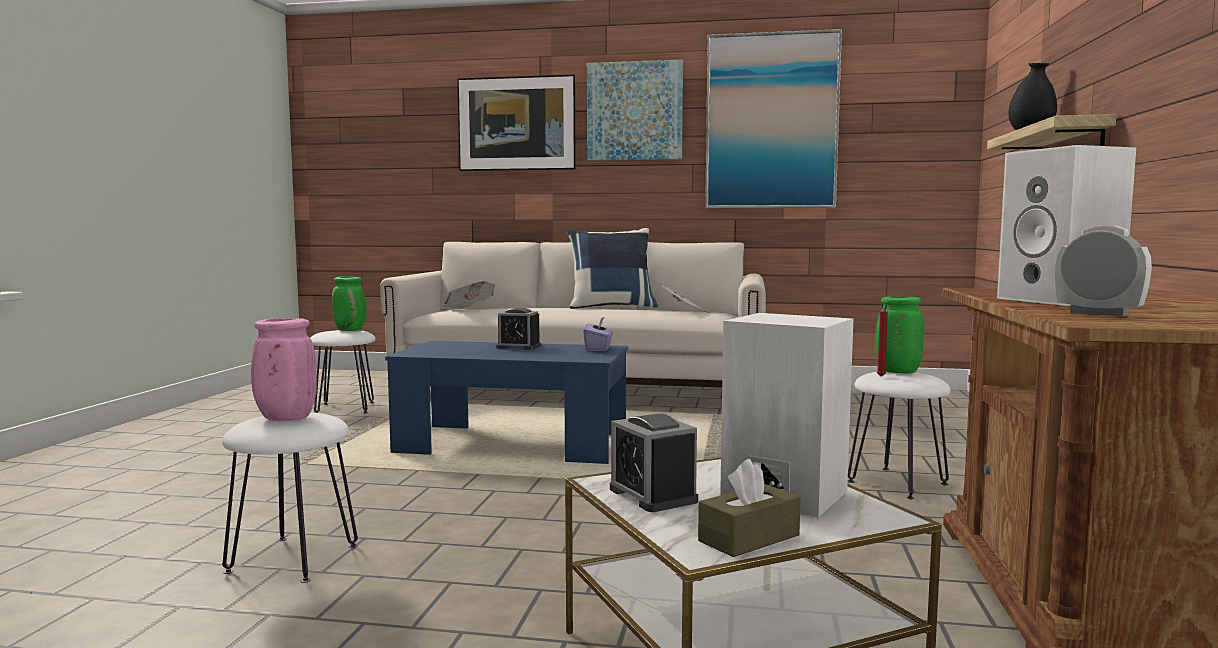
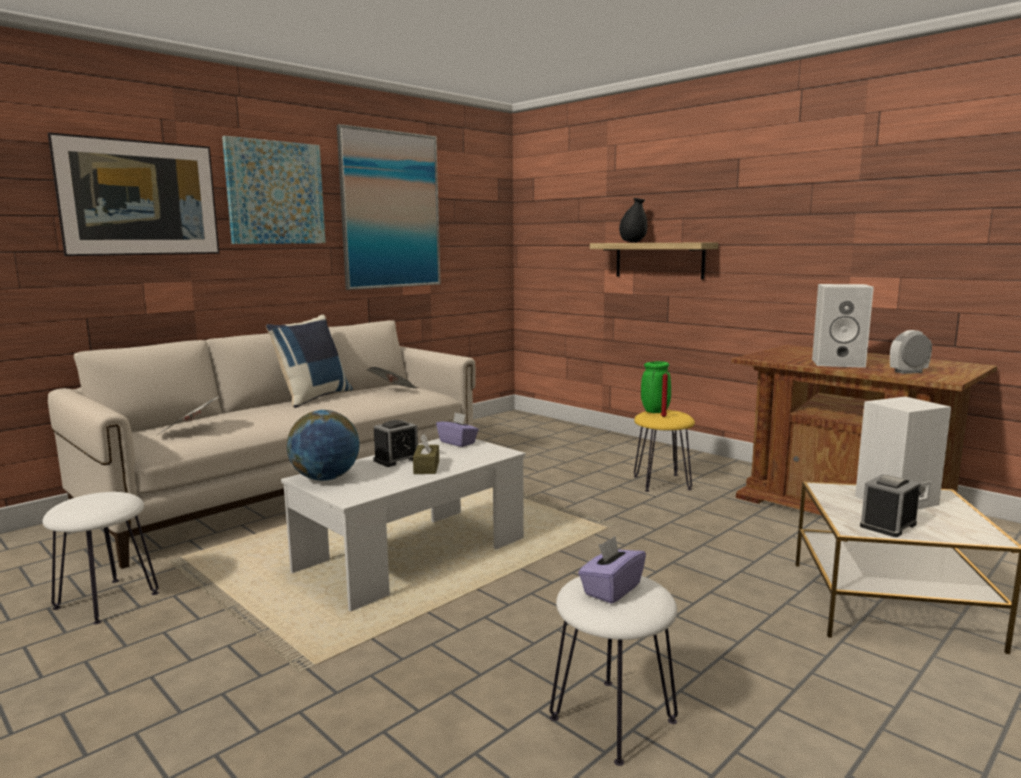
camera: 55 degrees left, 5 degrees up
pink vase [251,318,317,421] -> purple tissue box [578,536,646,604]
green vase [332,276,366,331] -> none
blue coffee table [385,341,628,464] -> white coffee table [281,438,526,612]
alarm clock [610,414,698,512] -> alarm clock turned 135 degrees clockwise [860,474,921,537]
brown tissue box [698,459,801,557] -> brown tissue box moved to [413,434,439,474]
white stool [848,372,951,499] -> yellow stool [634,410,695,492]
none -> globe [287,410,360,481]

